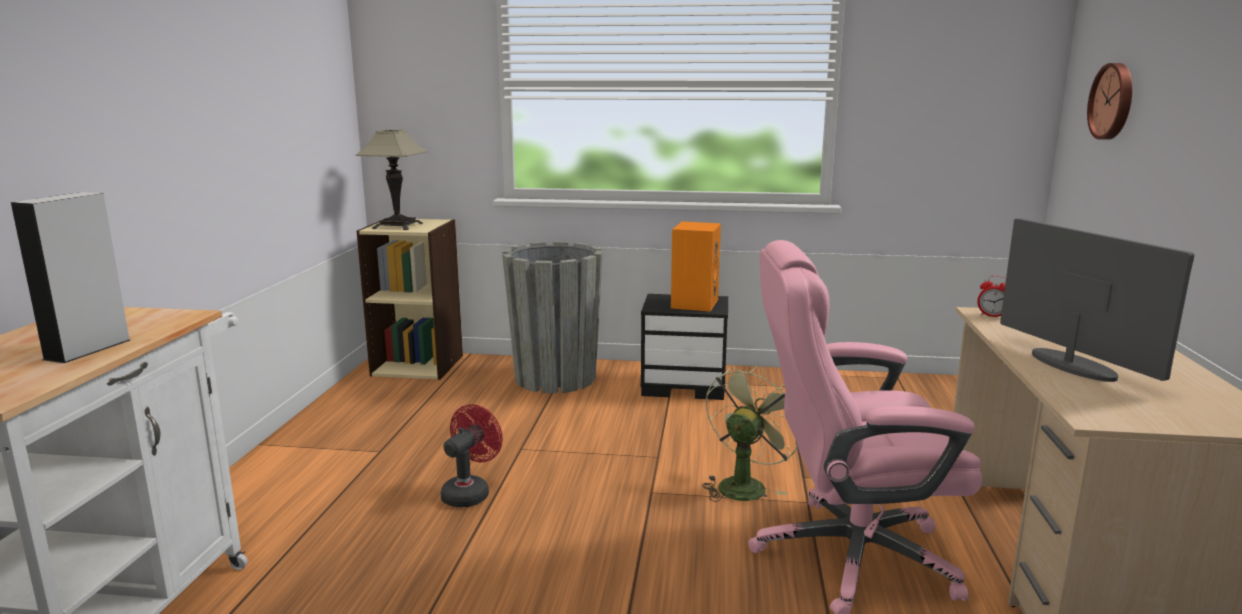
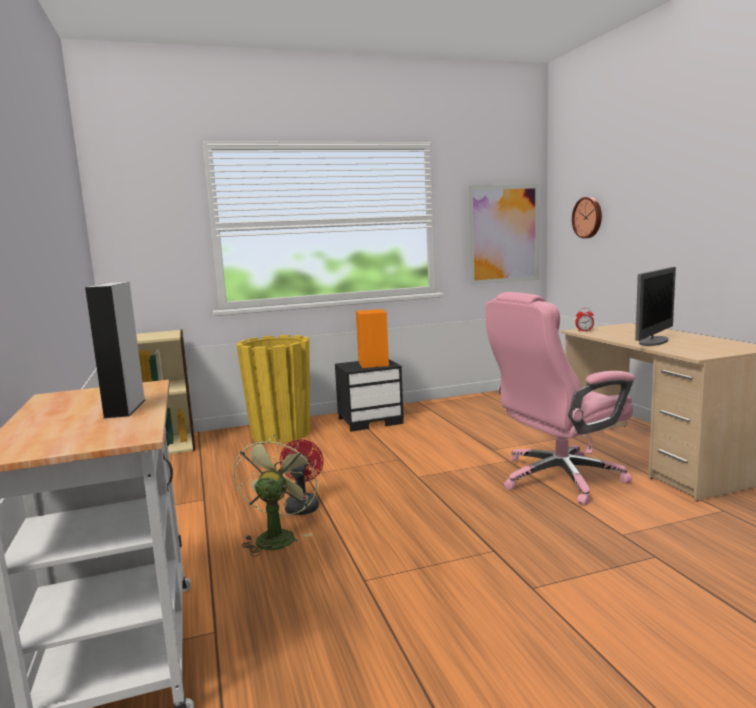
camera: 25 degrees left, 5 degrees down
table lamp [355,130,428,230] -> none
grey planter [502,241,603,394] -> yellow planter [236,335,310,444]
green fan [702,364,798,502] -> green fan moved to [233,434,320,556]
monitor [1000,218,1194,382] -> monitor turned 90 degrees clockwise [635,267,676,346]
none -> picture [468,184,539,285]

